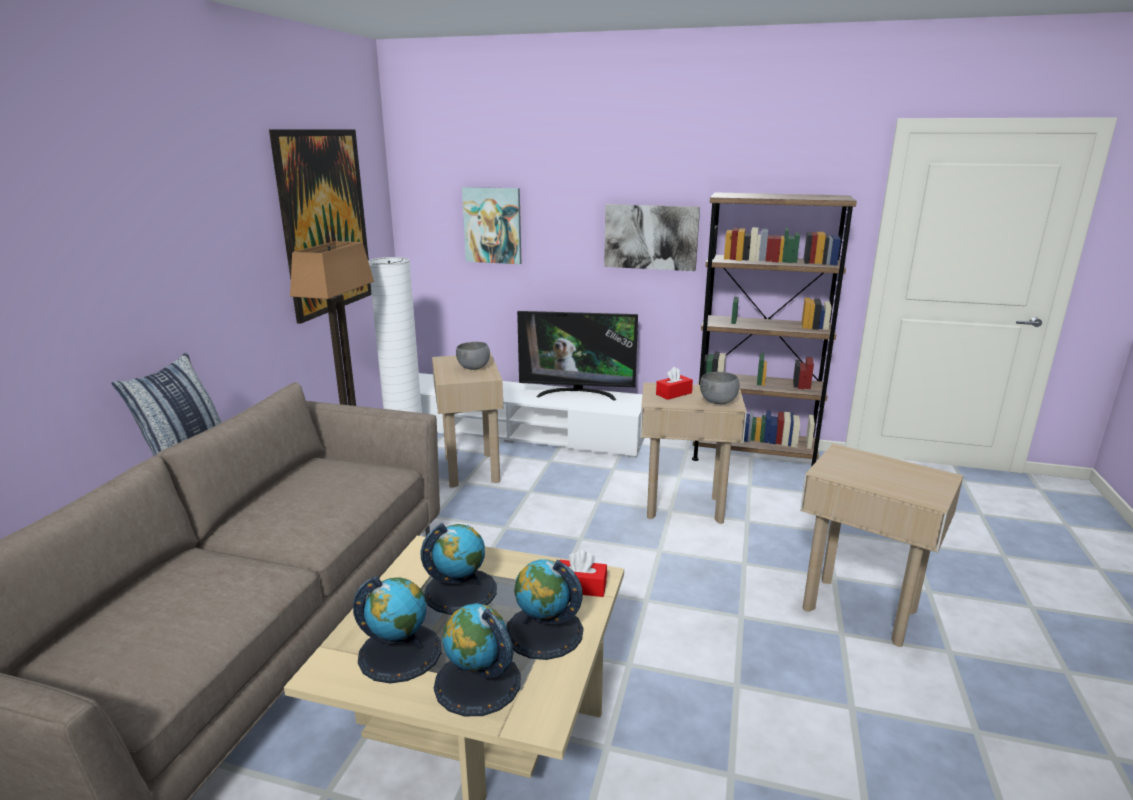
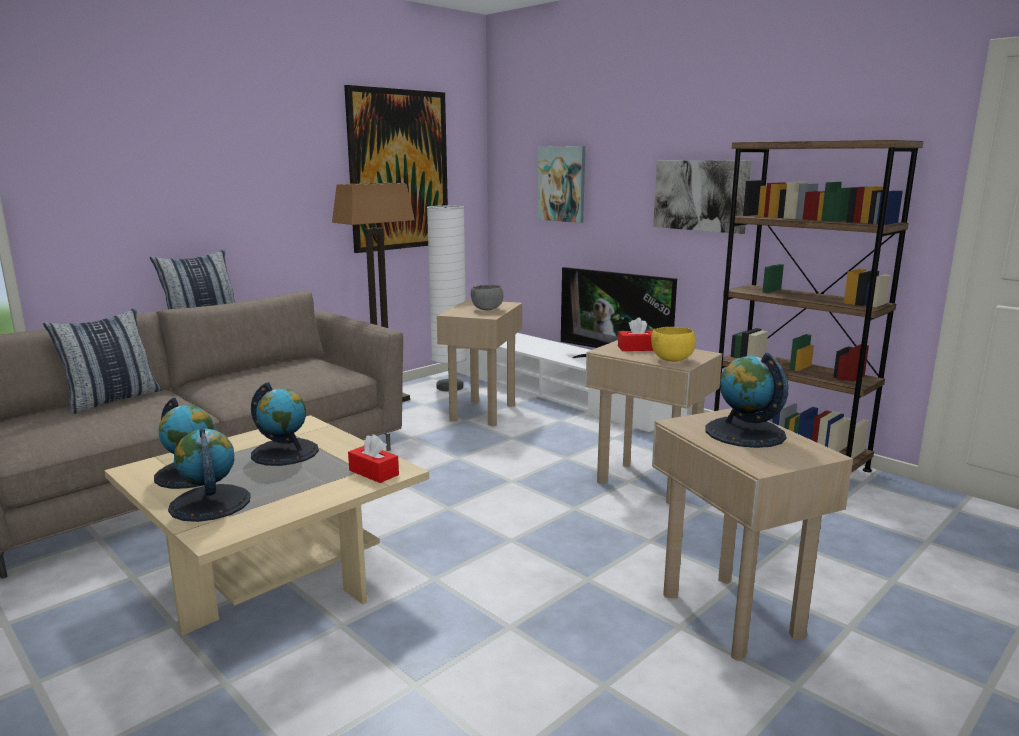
camera: 30 degrees right, 5 degrees down
globe [506,559,583,660] -> globe moved to [705,352,788,448]
grey bowl [700,372,739,404] -> yellow bowl [651,327,696,362]
none -> pillow [43,308,162,414]

